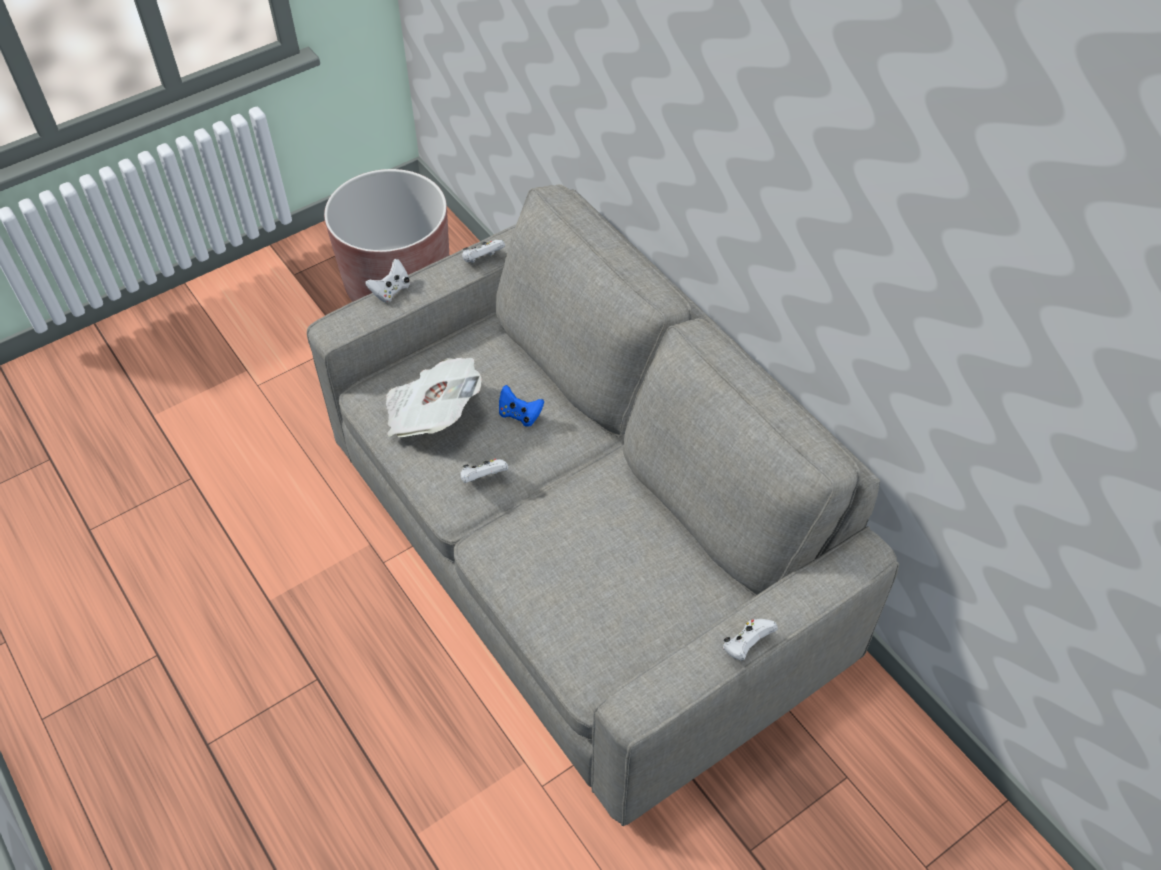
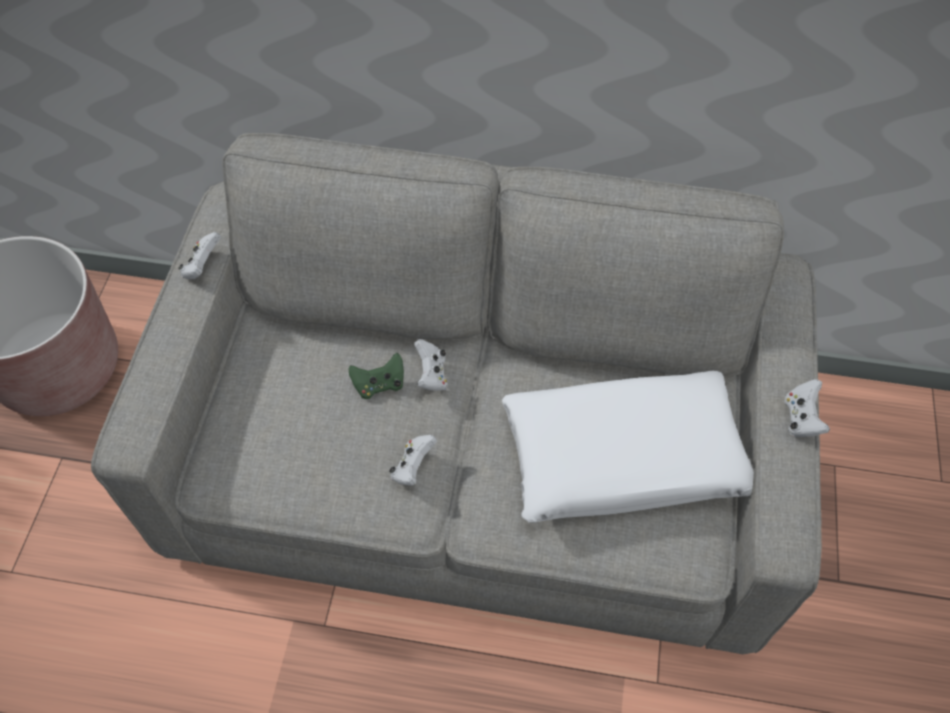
camera: 45 degrees left, 5 degrees up
white game controller [365,259,410,303] -> white game controller moved to [414,339,448,391]
newspaper [386,358,482,437] -> none
blue game controller [499,385,544,427] -> green game controller [348,353,404,399]
none -> white pillow [502,371,754,523]

